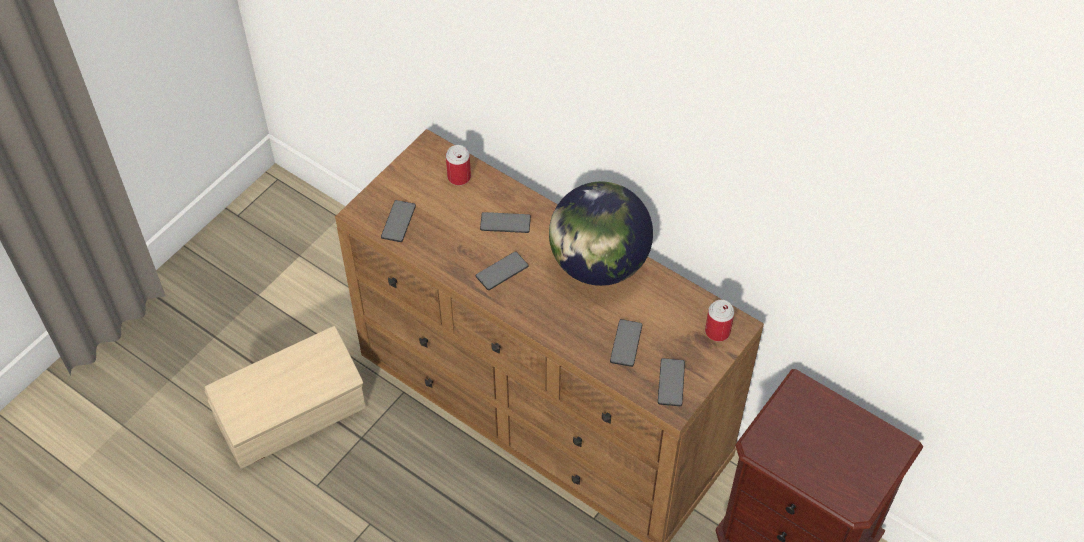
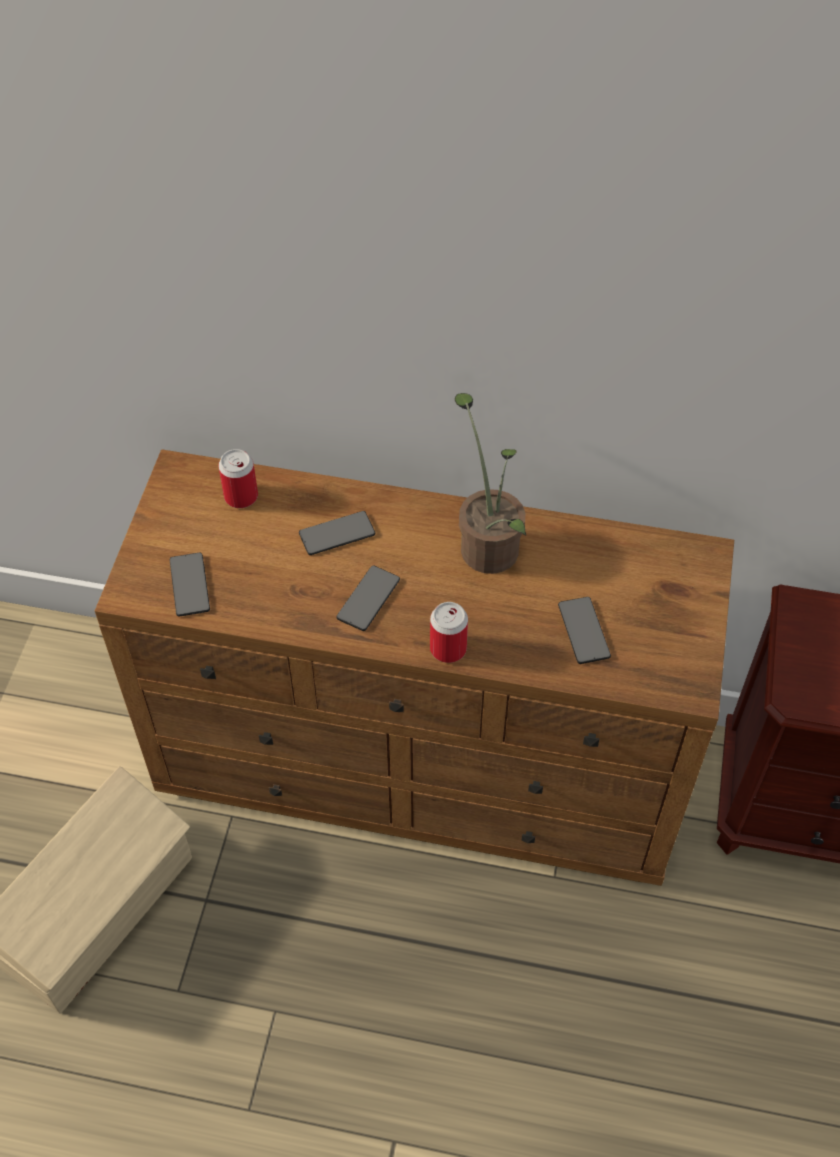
camera: 25 degrees left, 0 degrees up
globe [549,181,653,286] -> potted plant [455,393,526,574]
phone [658,358,685,406] -> none
can [705,300,734,342] -> can moved to [430,602,468,663]

